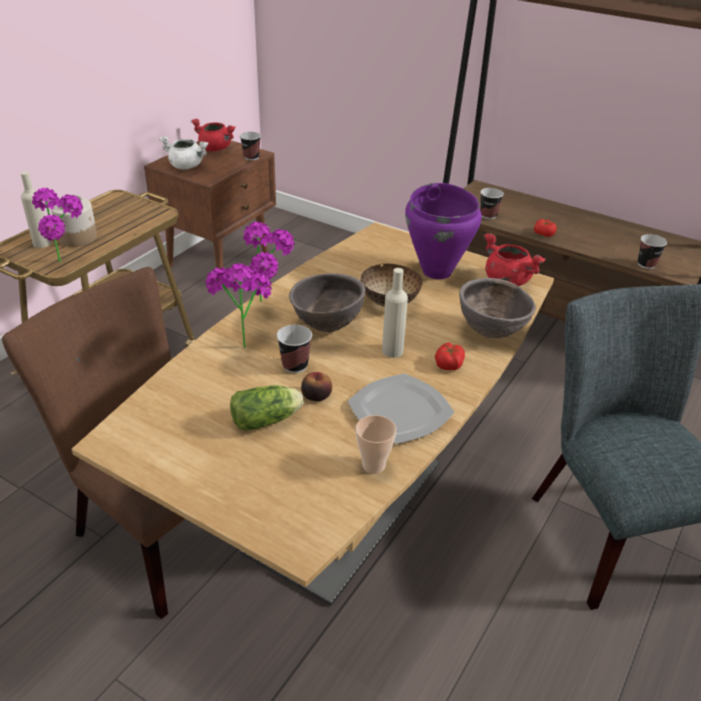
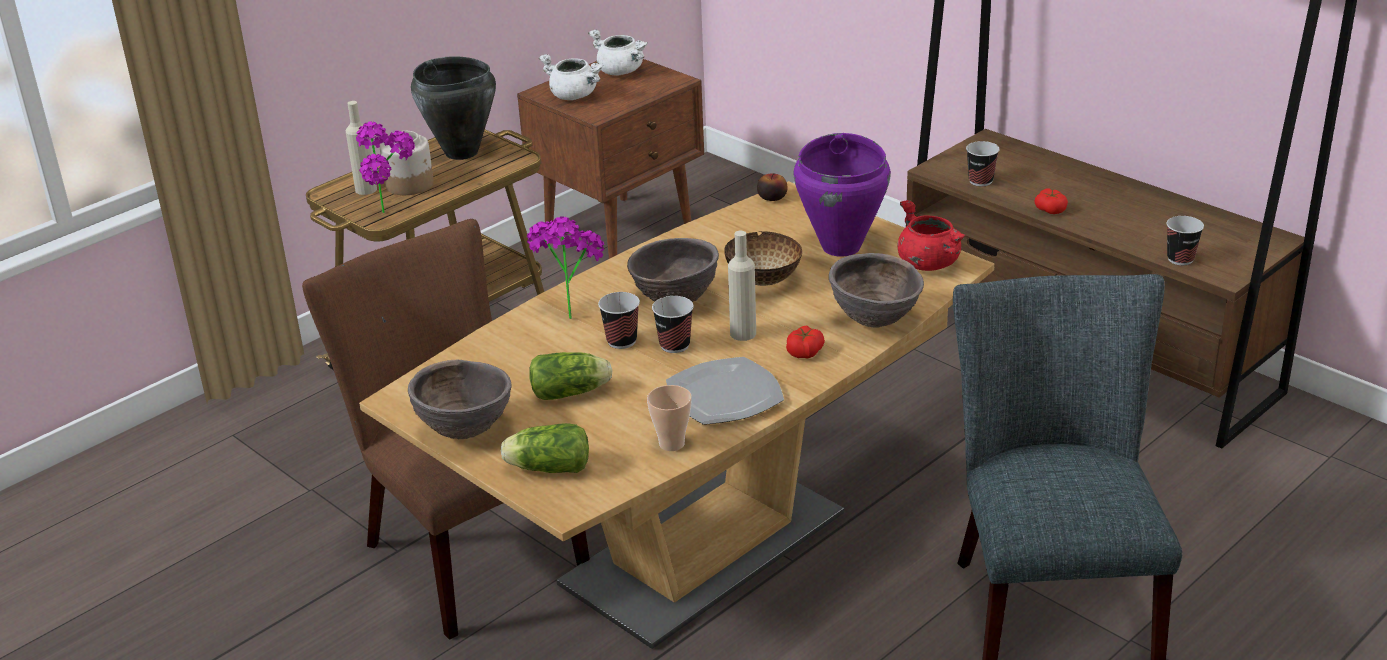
camera: 15 degrees right, 5 degrees down
red cooking pot [191,119,236,151] -> white cooking pot [588,29,648,76]
cup [240,132,261,161] -> cup moved to [652,296,694,353]
potted plant [243,222,294,302] -> none
apple [301,372,332,401] -> apple moved to [757,173,787,201]
none -> brown bowl [408,360,512,439]
none -> black cooking pot [411,56,496,160]
none -> lettuce [501,423,589,473]

